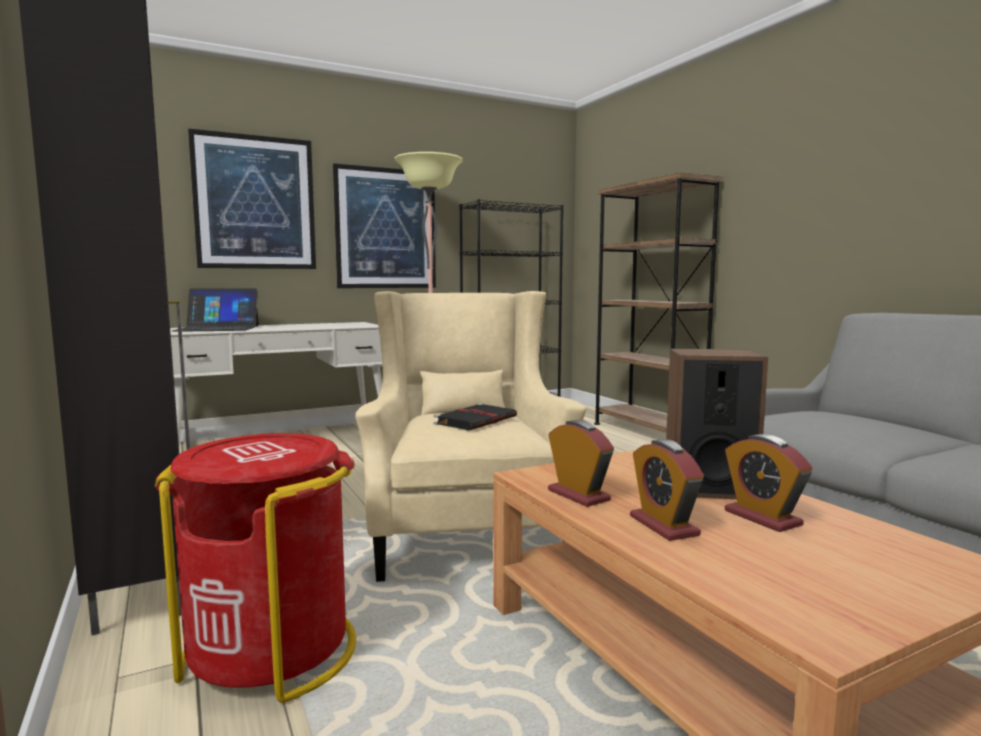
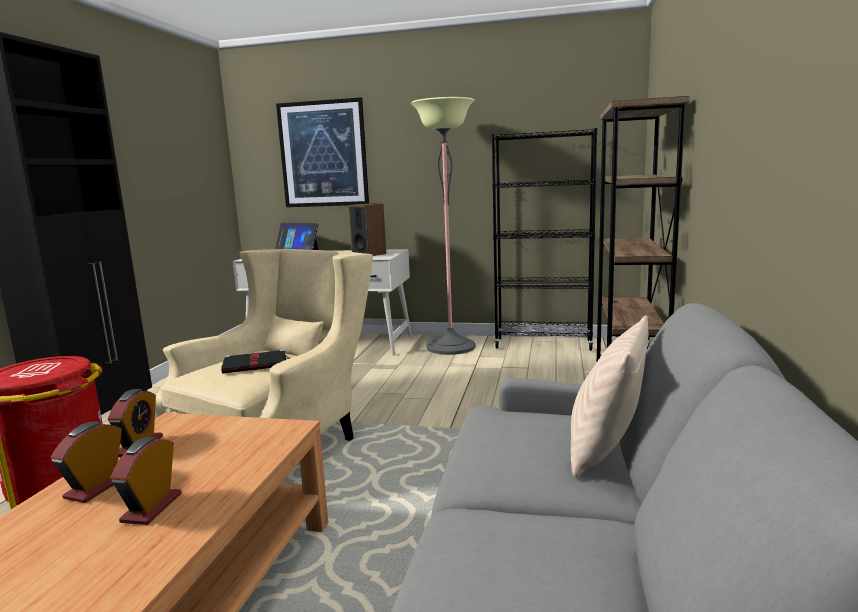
camera: 40 degrees right, 5 degrees up
picture [333,163,436,288] -> none
speaker [666,349,768,499] -> speaker moved to [348,203,386,256]
none -> beige pillow [571,316,649,477]

